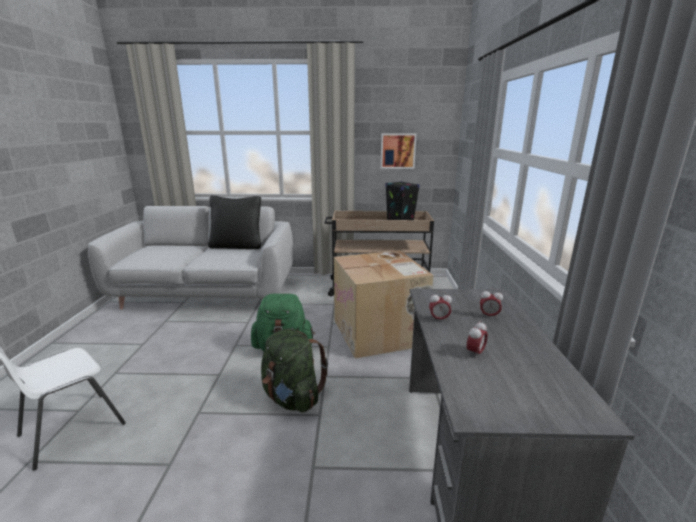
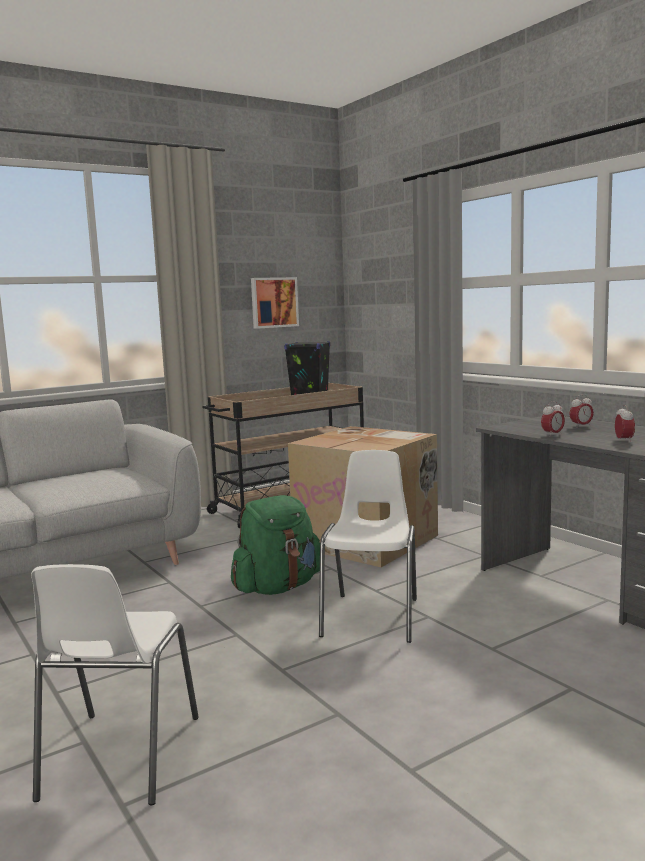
camera: 35 degrees left, 10 degrees down
black pillow [208,195,261,249] -> none
green backpack [261,328,328,413] -> white chair [319,450,417,643]

